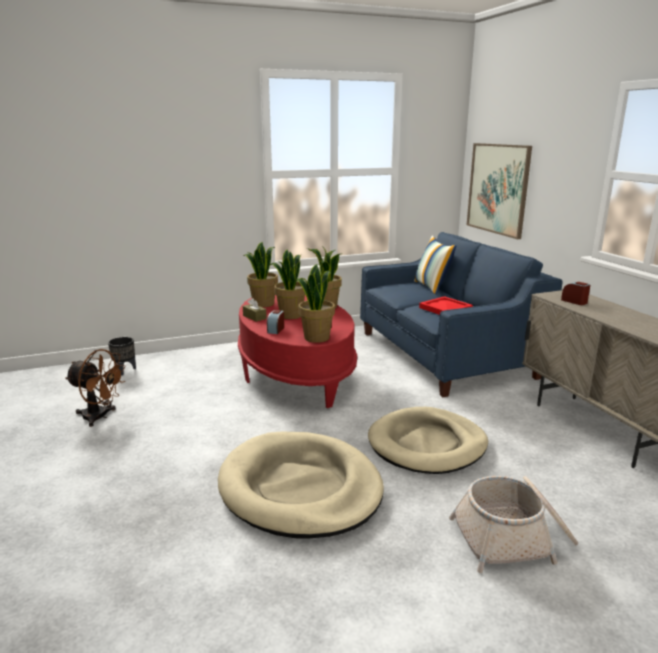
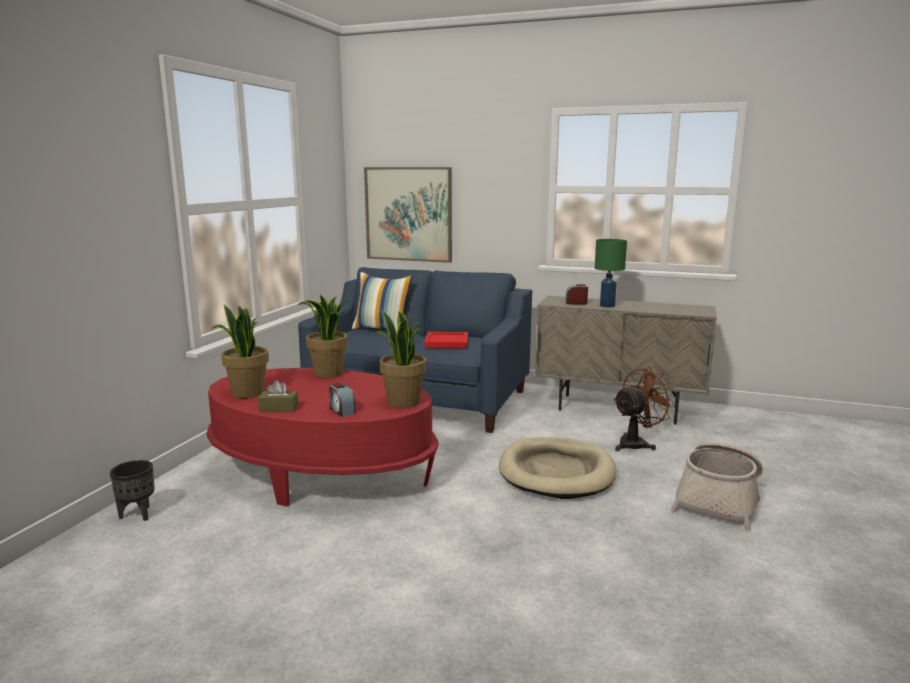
camera: 50 degrees left, 5 degrees down
brown fan [65,349,126,427] -> brown fan moved to [613,367,676,451]
black planter [108,337,136,375] -> black planter moved to [110,460,155,521]
beige dog bed [218,432,384,539] -> none
potted plant [270,249,305,319] -> none
none -> green table lamp [595,239,627,308]

